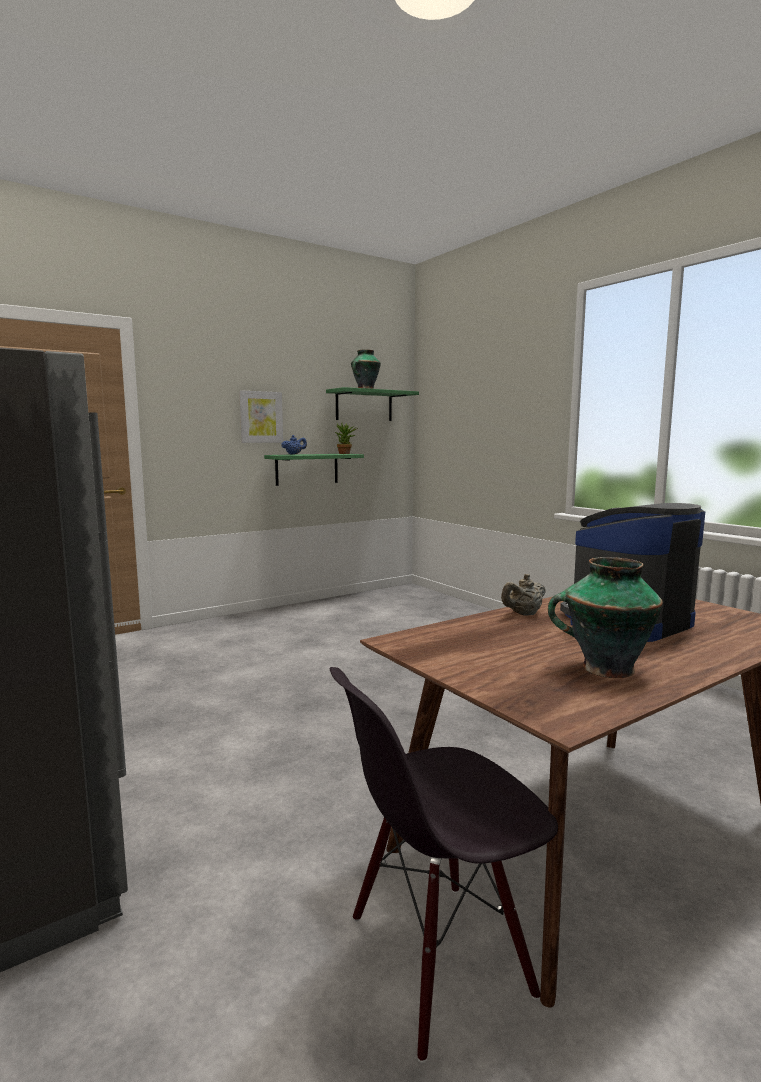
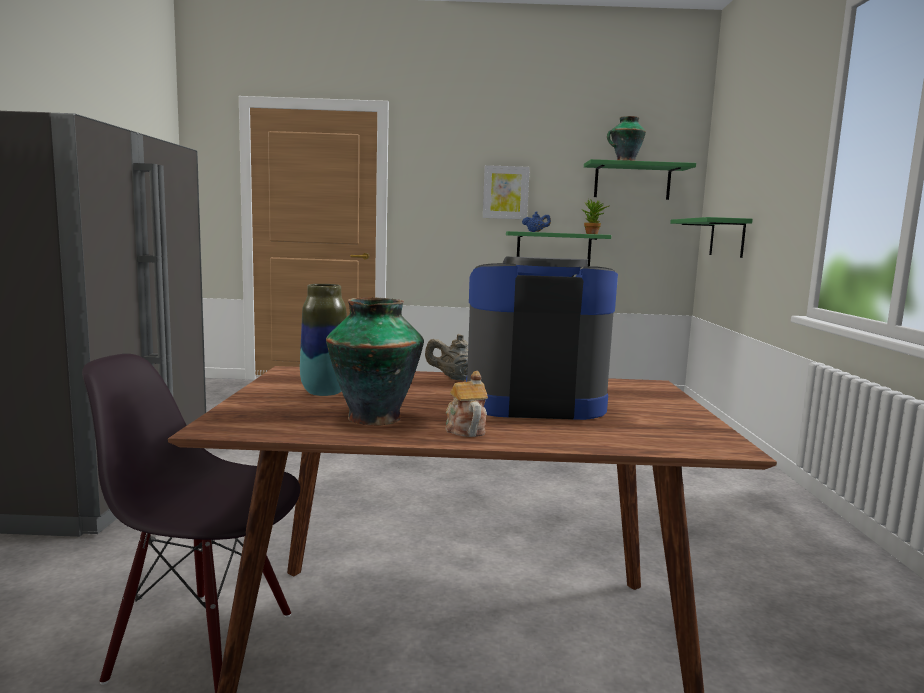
camera: 35 degrees right, 0 degrees up
none -> vase [300,284,347,396]
none -> teapot [445,371,488,437]
none -> green shelf [670,217,753,258]

